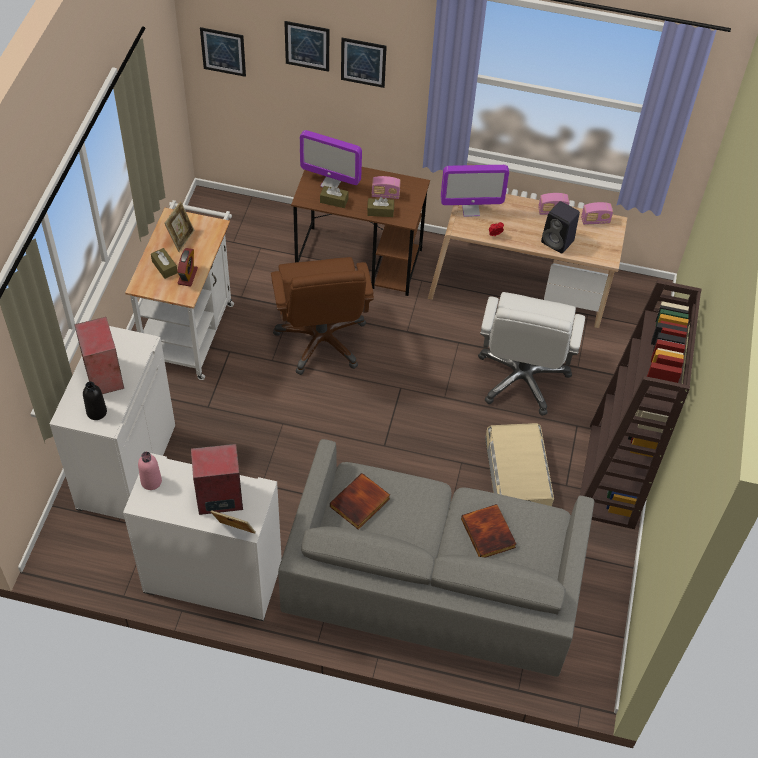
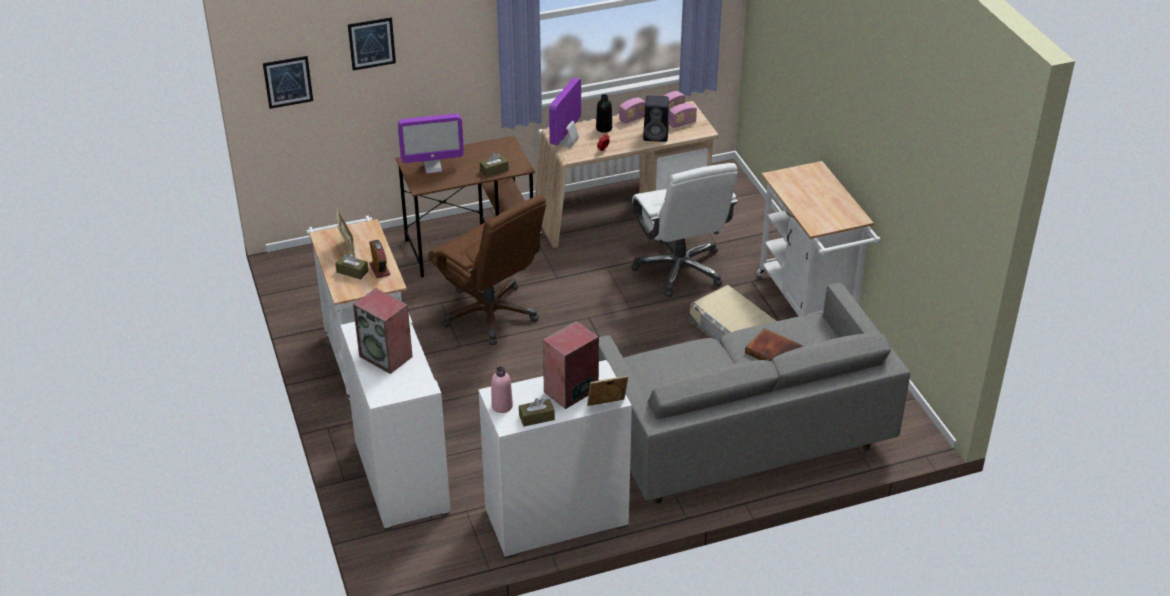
camera: 30 degrees left, 15 degrees down
black bottle [83,381,107,420] -> black bottle moved to [596,94,612,133]
brown tissue box [320,186,349,208] -> brown tissue box moved to [519,398,555,427]
book [330,473,390,530] -> none
picture [341,38,387,88] -> none
radio [372,176,401,199] -> radio moved to [669,103,697,128]
monitor [441,165,509,217] -> monitor turned 150 degrees clockwise [549,78,581,147]
brown bookcase [580,280,702,529] -> white cart [757,161,881,316]

